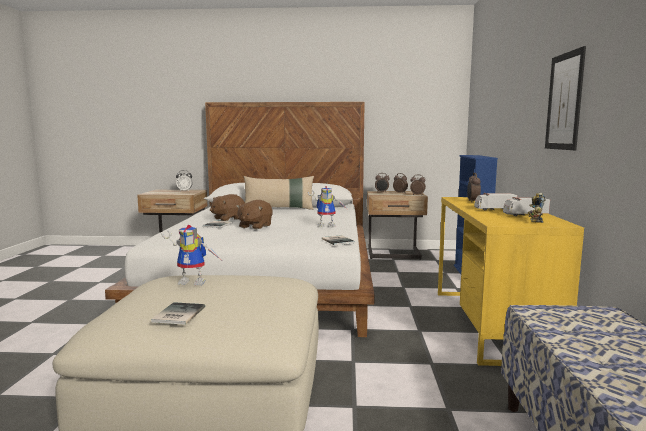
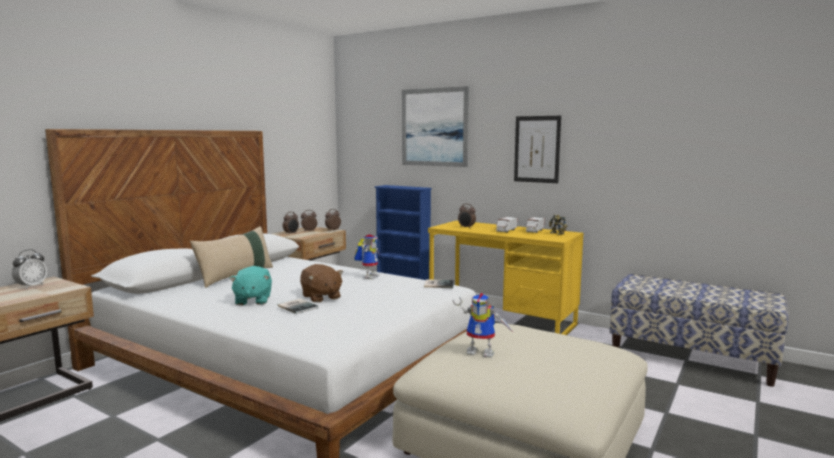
camera: 60 degrees left, 0 degrees up
book [151,302,205,325] -> none
toy robot [161,224,220,285] -> toy robot turned 75 degrees clockwise [452,293,515,358]
brown plush toy [210,194,245,221] -> turquoise plush toy [229,266,272,305]
none -> picture [402,86,469,167]

